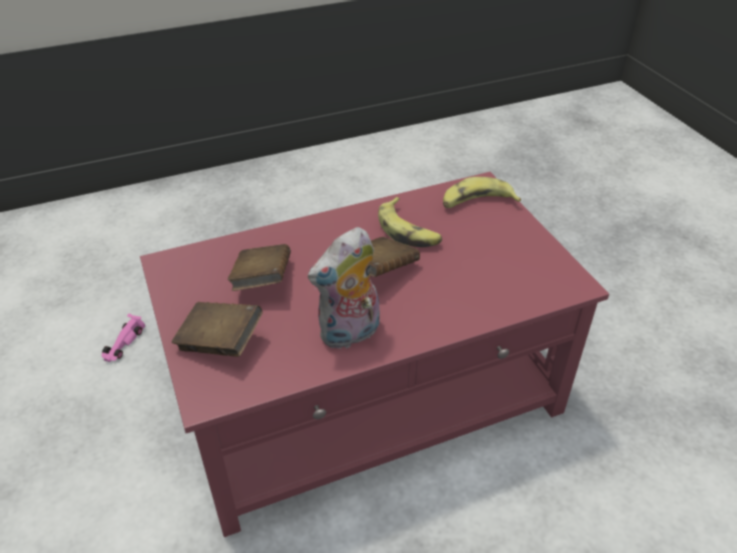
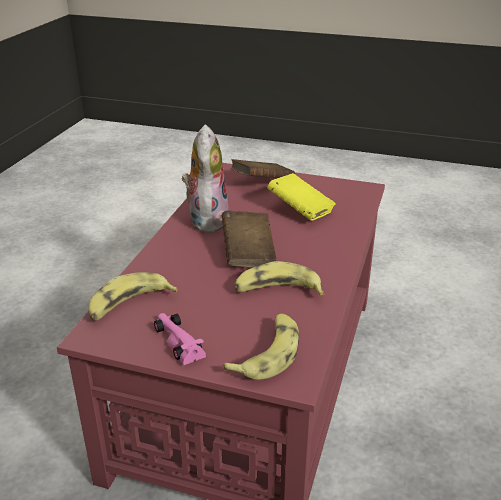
camera: 130 degrees right, 10 degrees down
pink toy car [102,314,145,362] -> pink toy car moved to [153,313,206,366]
brown book [228,244,291,291] -> yellow book [267,173,336,221]
none -> banana [88,272,178,321]

